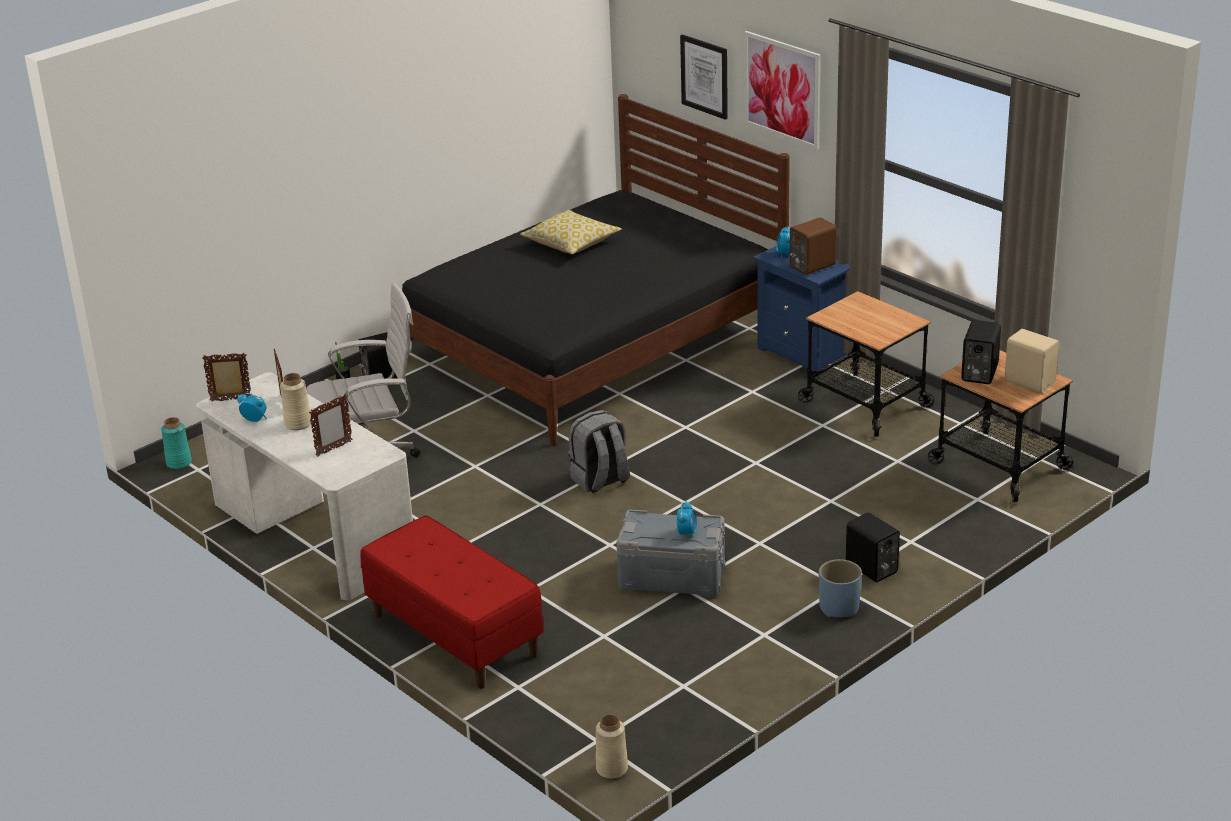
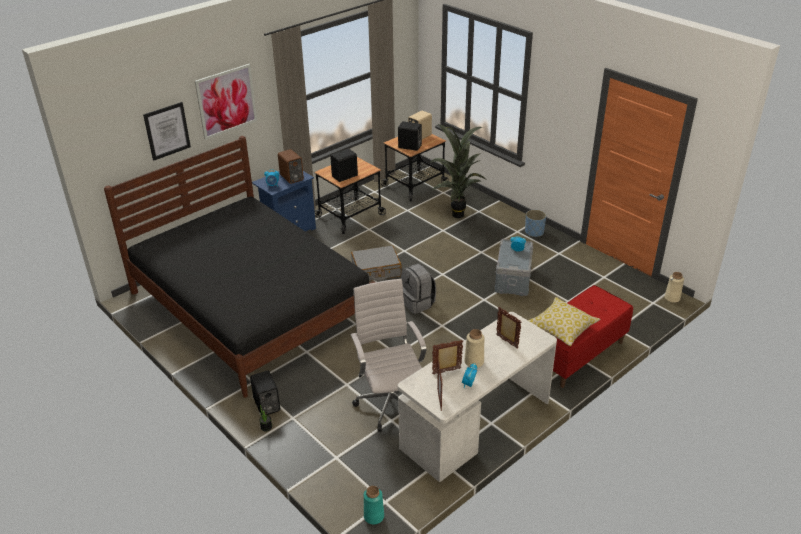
camera: 90 degrees left, 5 degrees up
pillow [520,210,622,254] -> pillow moved to [528,297,600,346]
black speaker [846,512,900,582] -> black speaker moved to [330,149,358,182]
none -> grey suitcase [351,245,402,281]
none -> potted plant [430,124,488,218]

